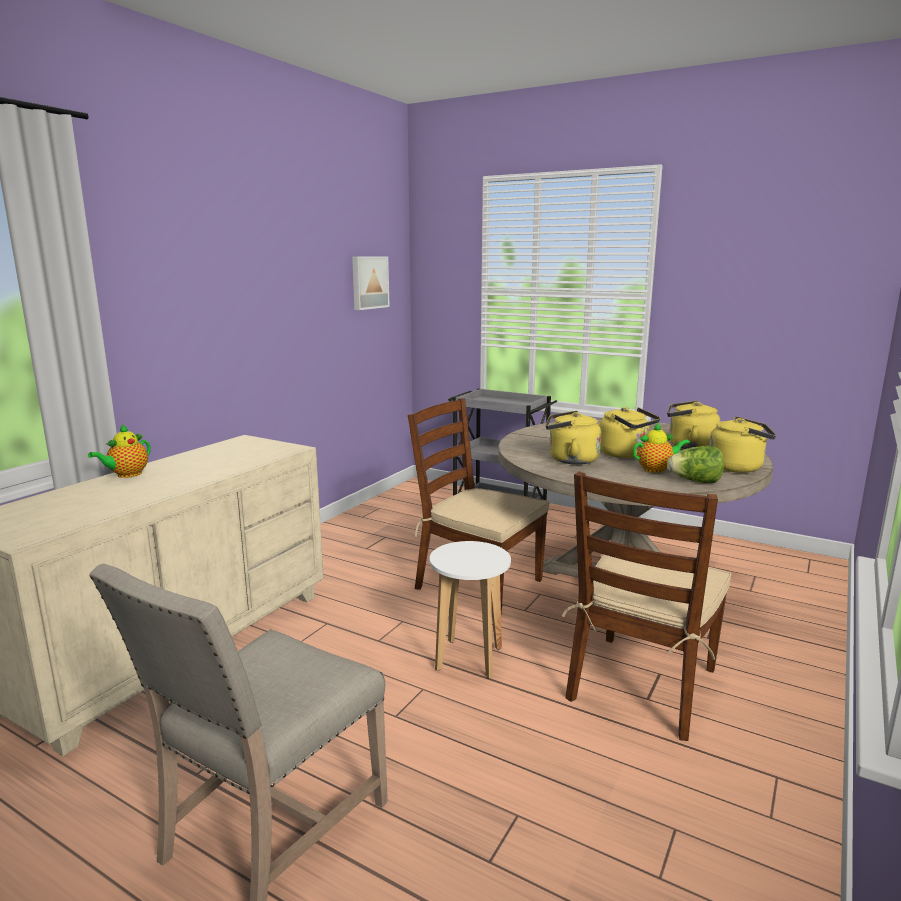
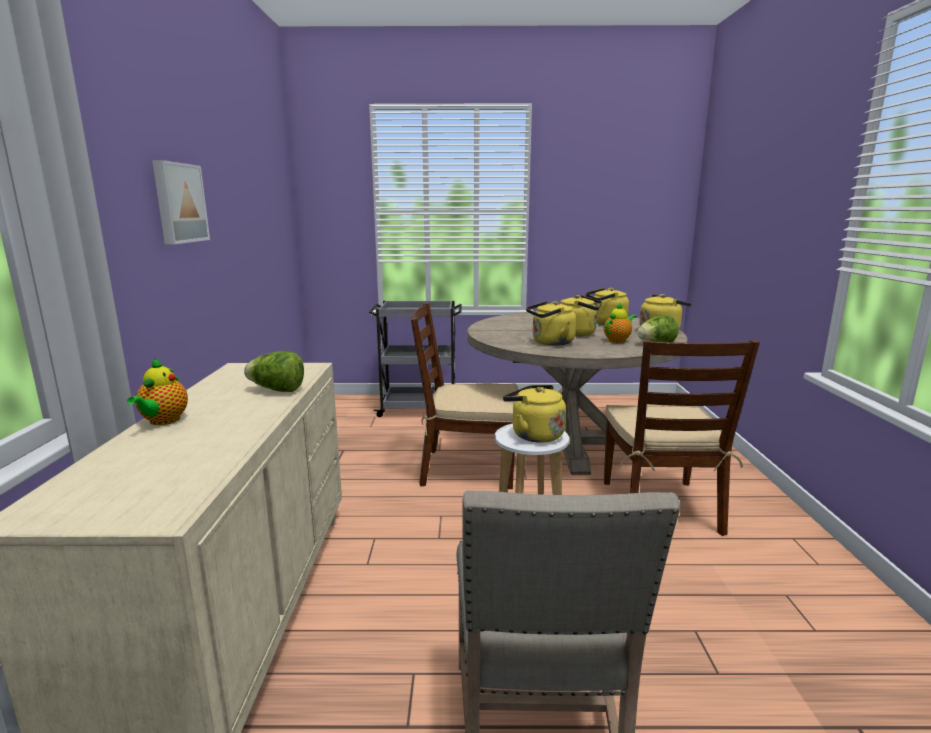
camera: 30 degrees left, 0 degrees up
picture [352,256,390,310] -> picture moved to [152,160,210,244]
none -> lettuce [244,351,304,392]
none -> yellow kettle [503,385,566,443]

